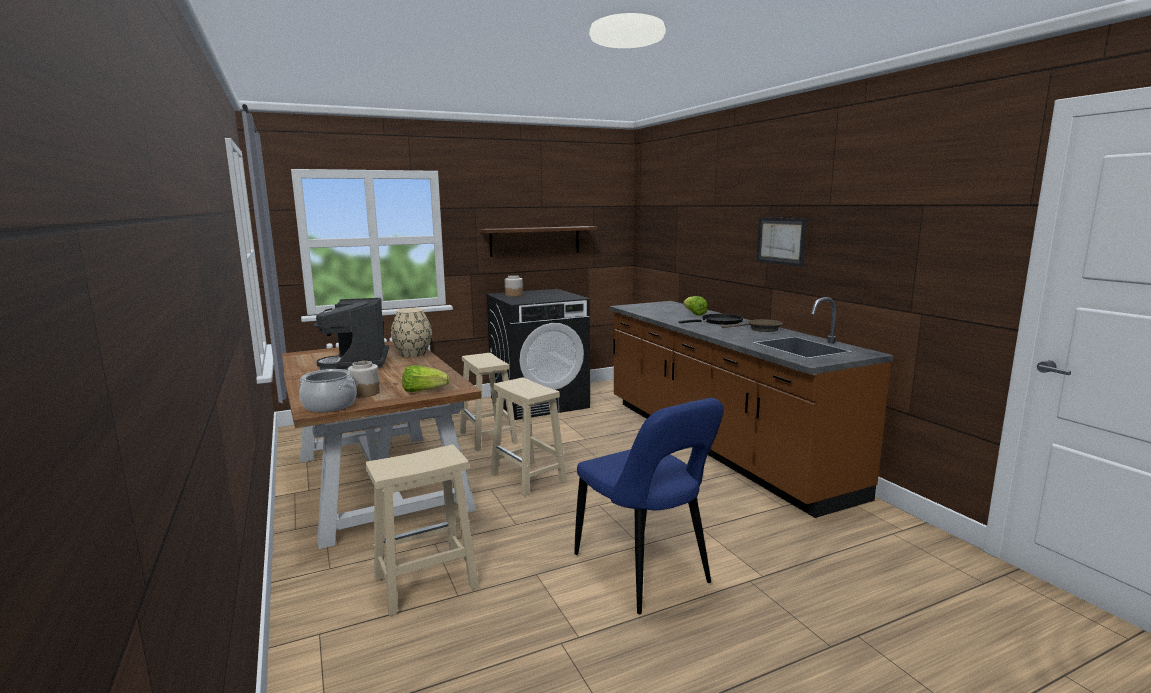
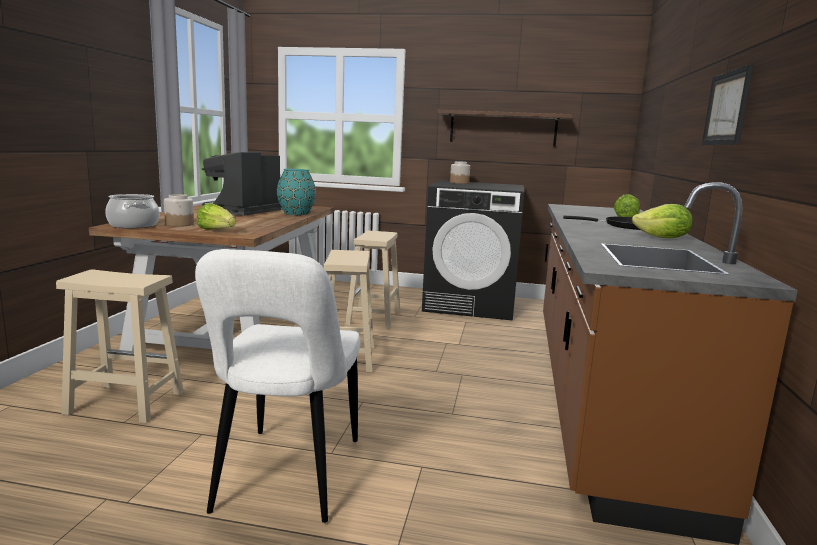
camera: 35 degrees right, 0 degrees up
beige vase [391,308,432,357] -> turquoise vase [277,169,316,215]
blue chair [574,398,724,614] -> white chair [195,249,360,523]
brown frying pan [722,319,783,332] -> lettuce [632,204,693,238]

